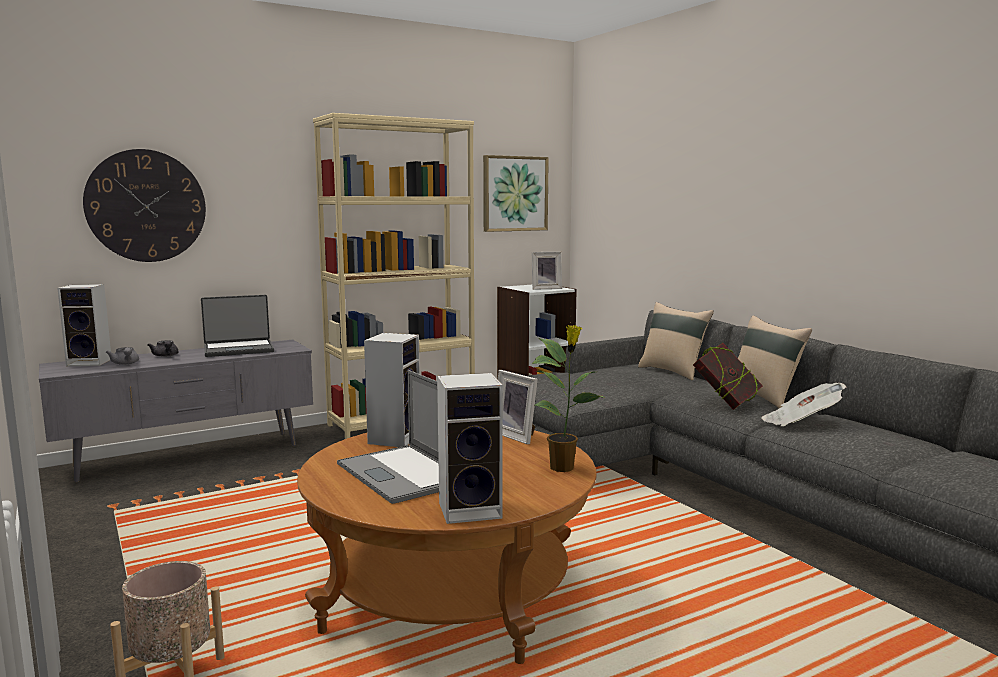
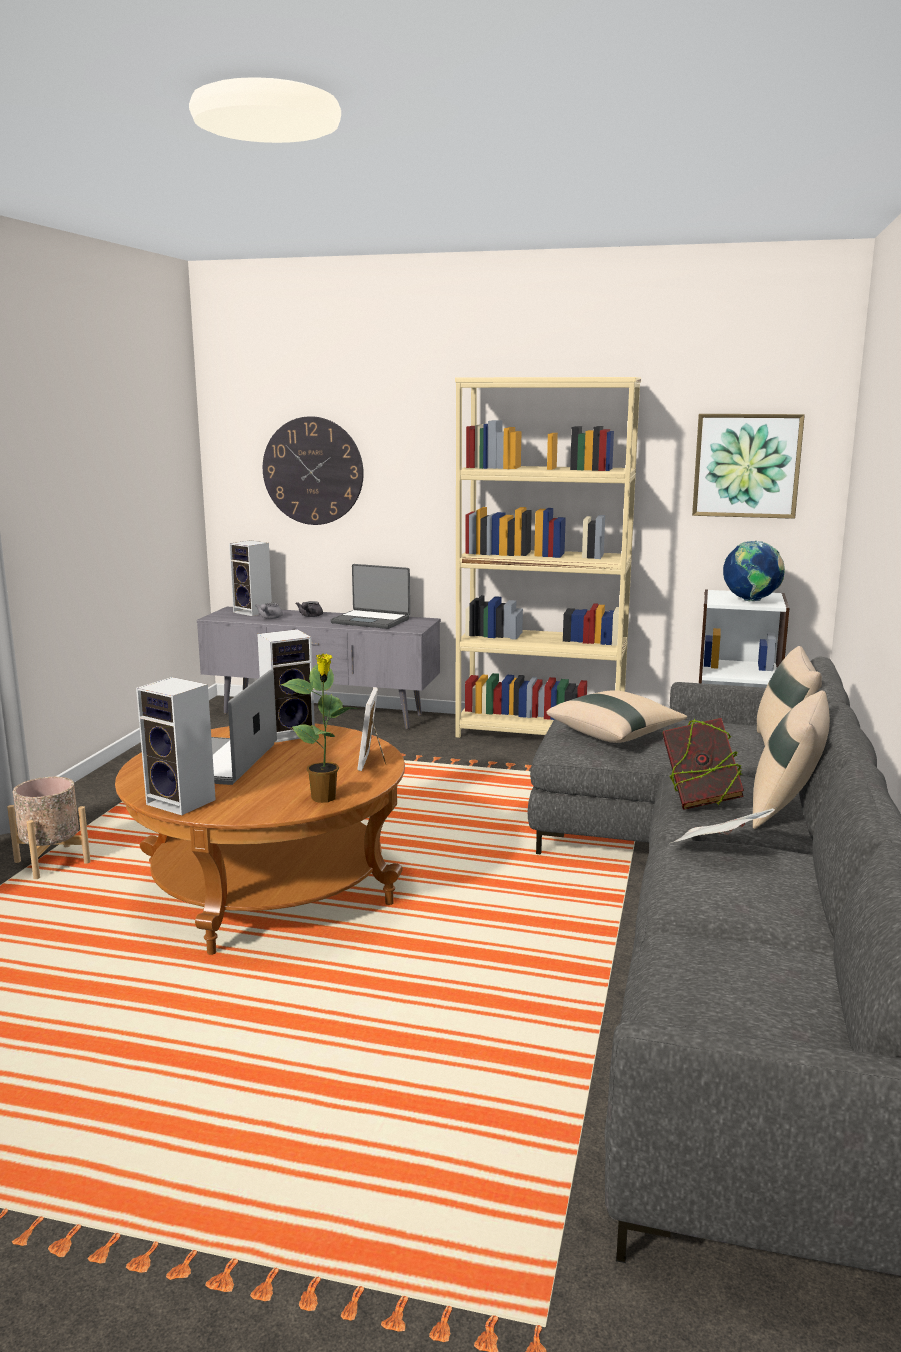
camera: 45 degrees right, 5 degrees up
picture frame [532,252,562,290] -> globe [723,541,785,601]
none -> beige pillow [547,690,687,743]

